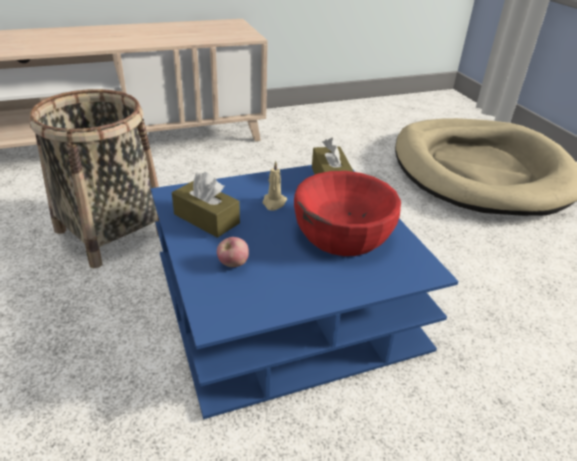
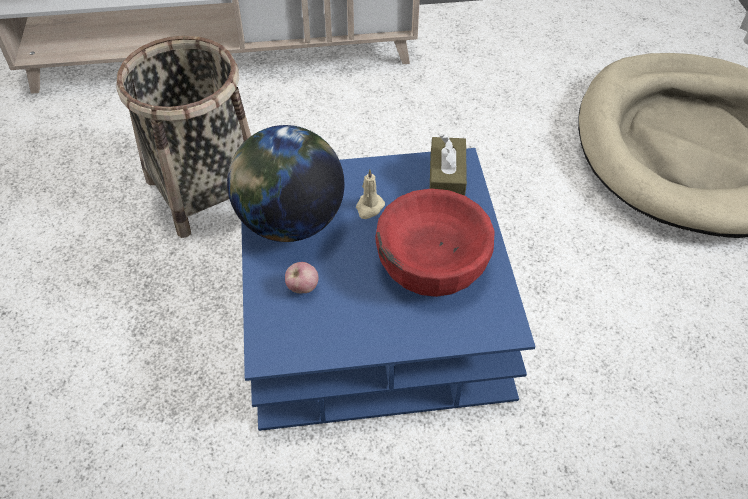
camera: 15 degrees right, 15 degrees up
brown tissue box [172,172,240,238] -> globe [227,125,344,242]

